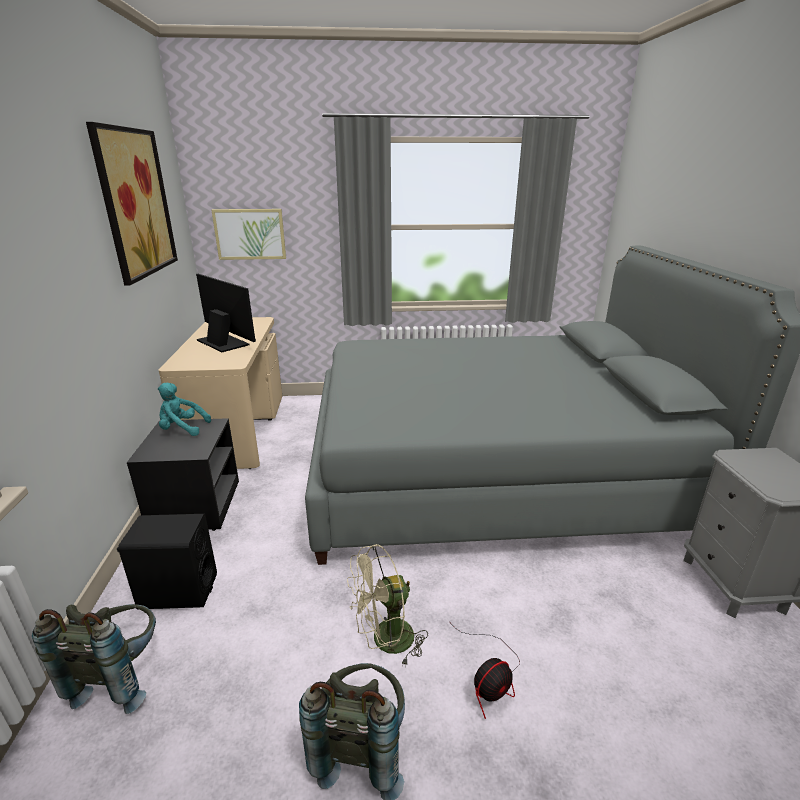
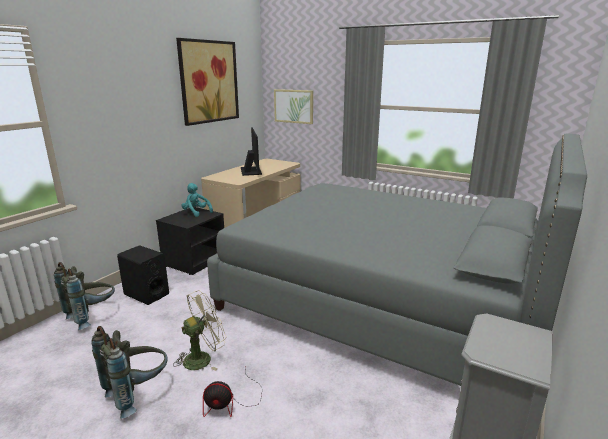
camera: 35 degrees right, 5 degrees down
beige fan [347,544,428,667] -> beige fan turned 135 degrees clockwise [173,290,226,371]

